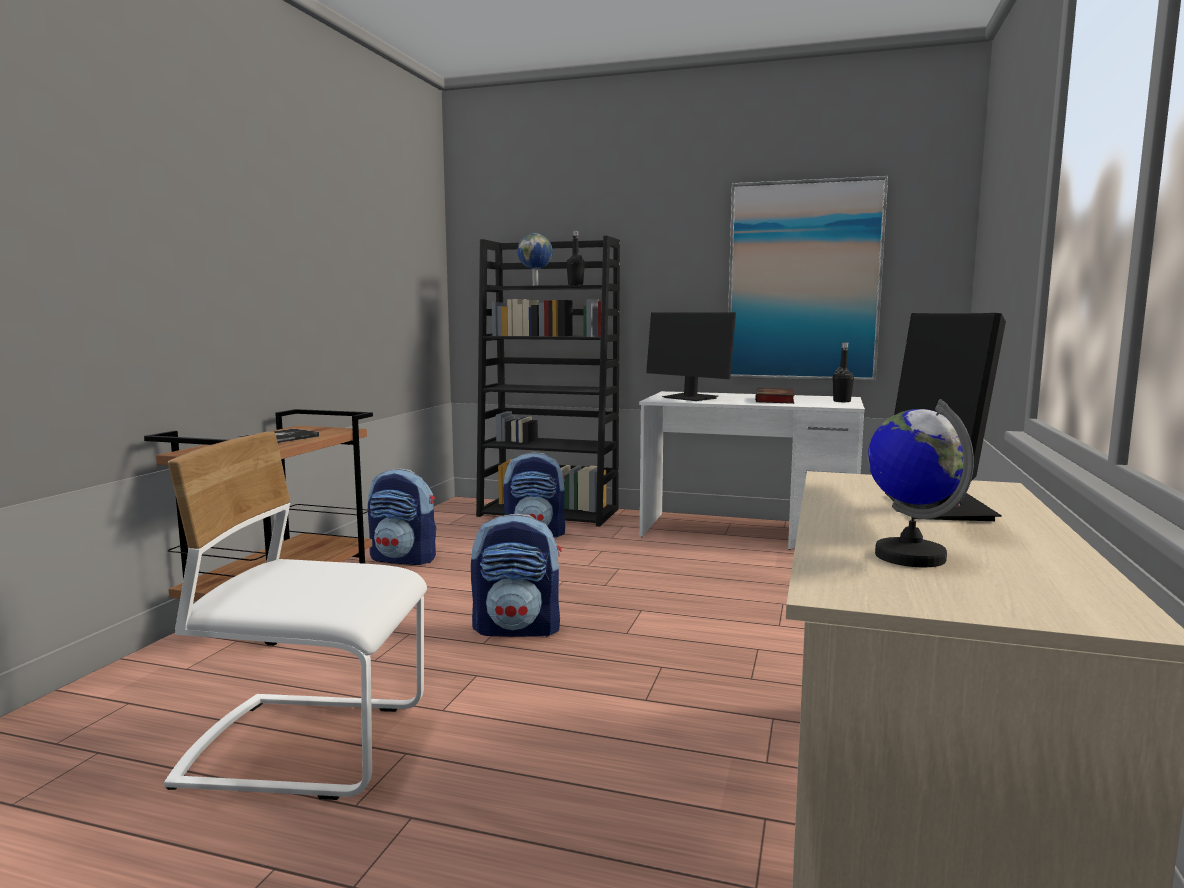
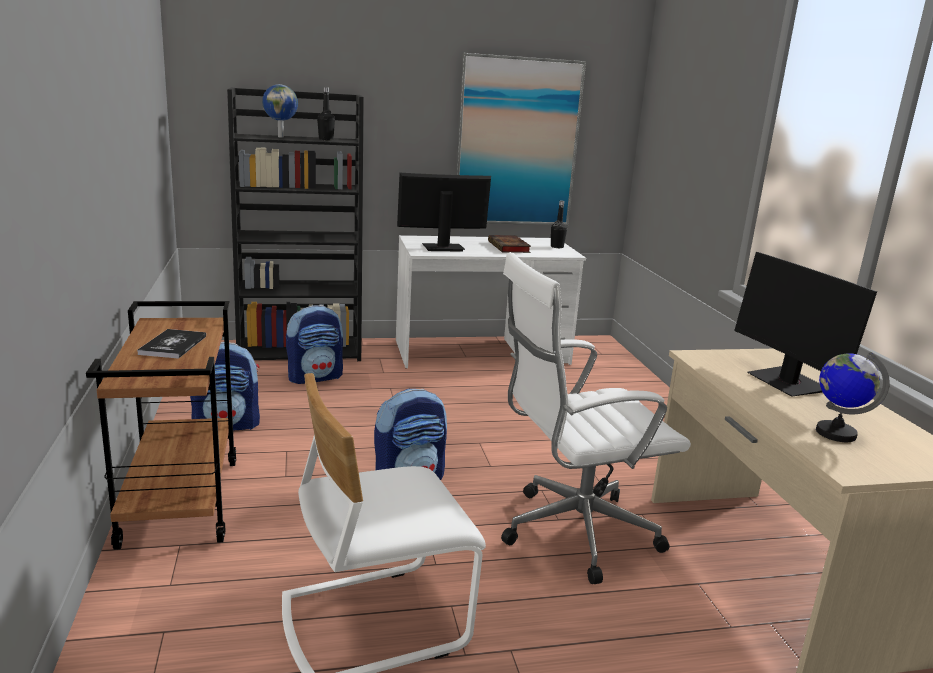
camera: 30 degrees left, 10 degrees up
monitor [646,312,736,401] -> monitor turned 150 degrees clockwise [397,173,491,252]
none -> white office chair [501,252,691,584]

